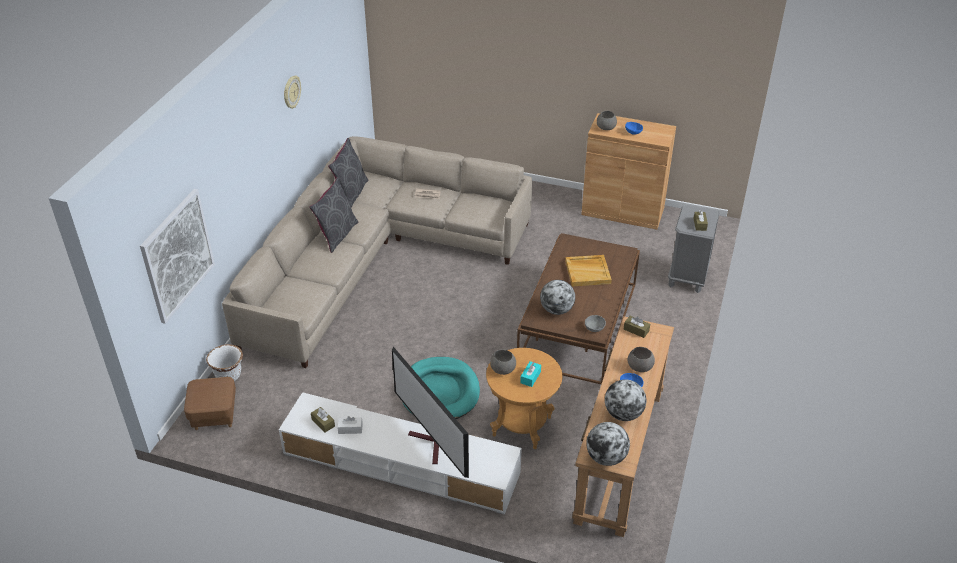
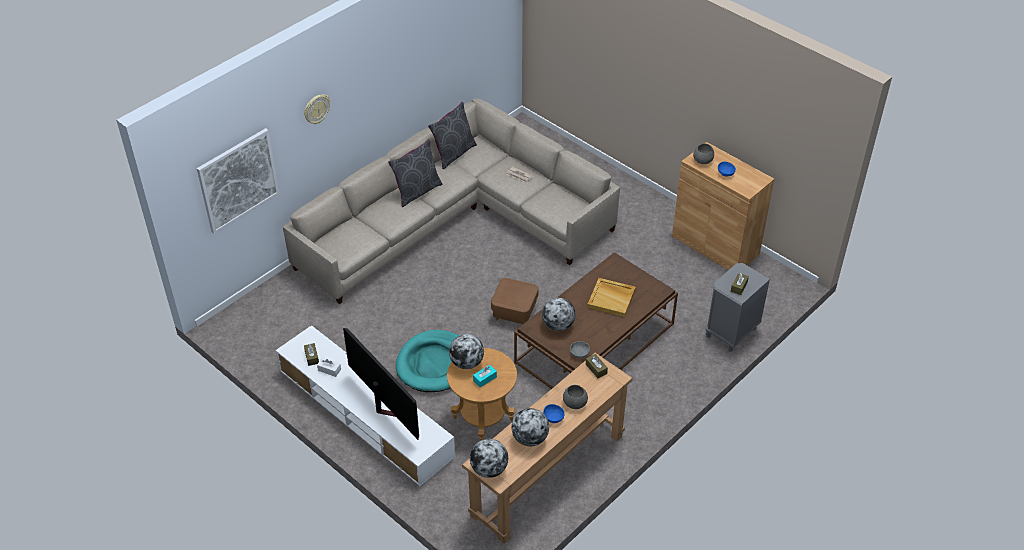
camera: 25 degrees right, 5 degrees up
brown ottoman [184,377,236,430] -> brown ottoman moved to [491,278,538,324]
white planter [206,344,243,381] -> none
wall clock [284,75,301,109] -> wall clock moved to [304,94,330,124]
television [392,347,469,478] -> television turned 150 degrees clockwise [343,328,419,440]
grey bowl [490,349,516,375] -> globe [449,334,484,369]

